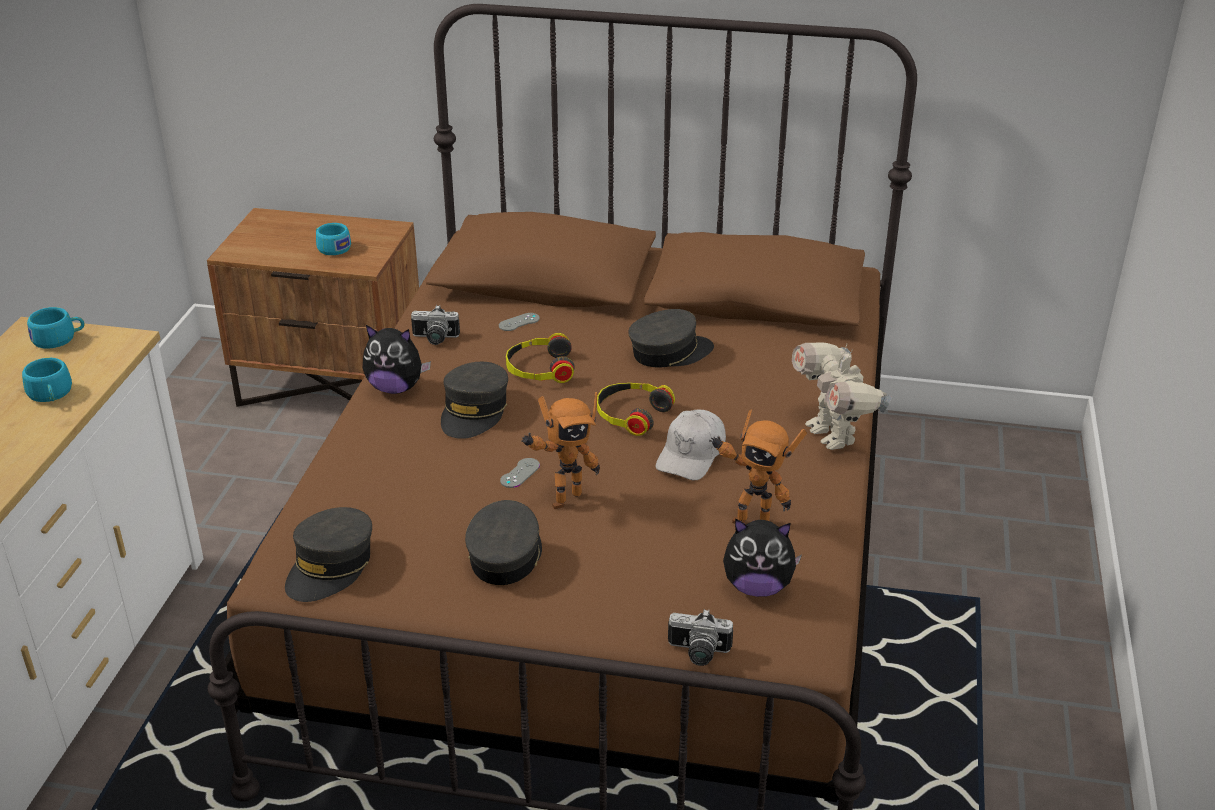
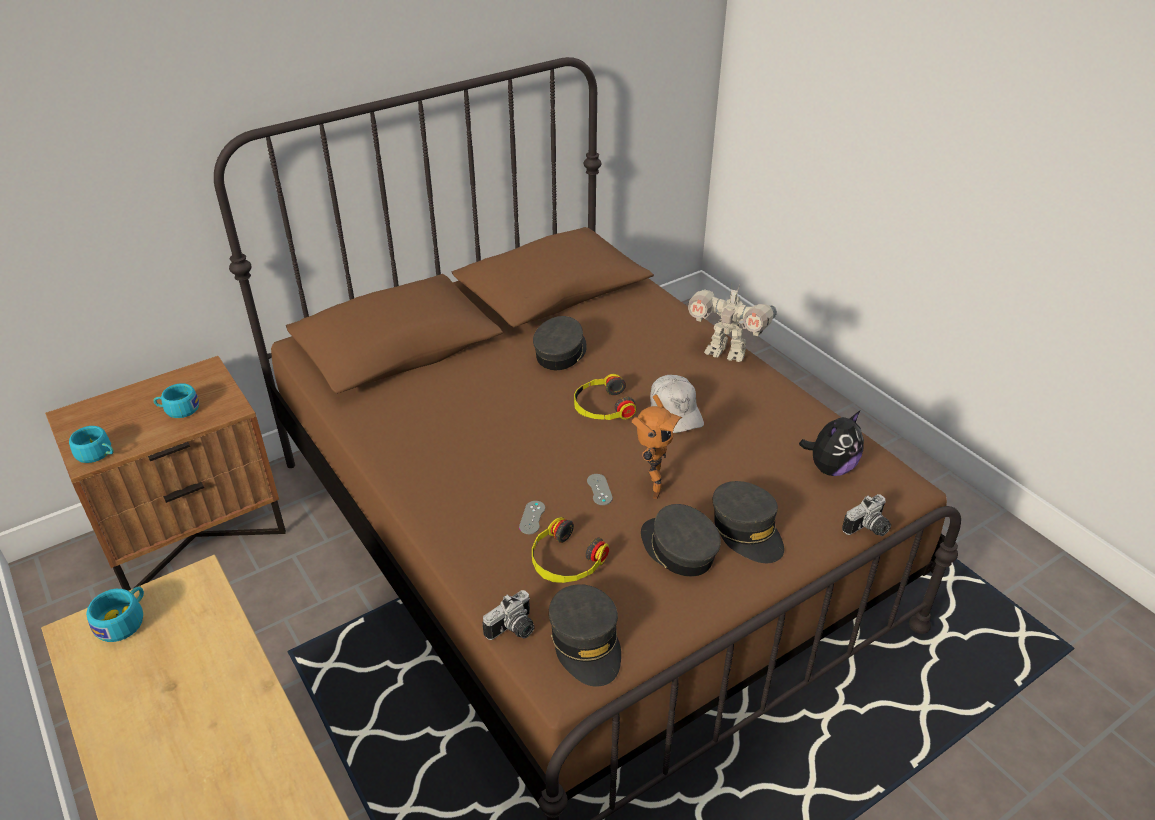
camera: 45 degrees left, 5 degrees up
turquoise cup [22,358,72,402] -> turquoise cup moved to [69,426,114,463]
plush toy [363,325,431,394] -> none
camera [411,305,460,345] -> camera moved to [482,590,535,640]
grey cap [441,362,508,439] -> grey cap moved to [713,481,784,563]
grey game controller [499,313,540,331] -> grey game controller moved to [519,501,545,534]
headphones [506,333,575,383] -> headphones moved to [532,517,609,583]
toy robot [709,409,807,523] -> none

